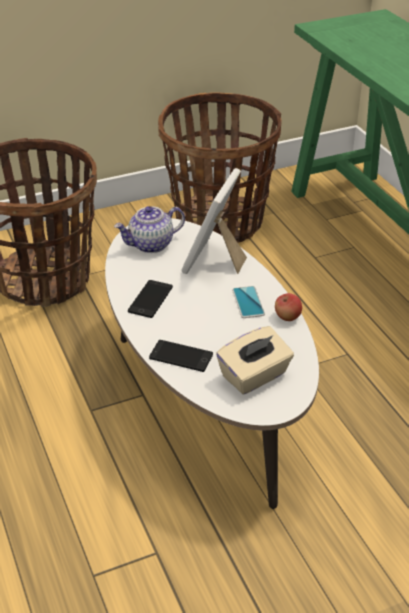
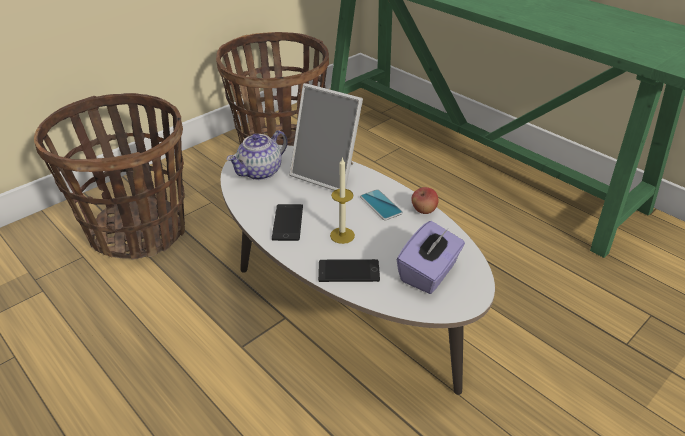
camera: 20 degrees left, 0 degrees up
picture frame [181,168,247,274] -> picture frame turned 60 degrees counterclockwise [289,83,363,191]
beige tissue box [216,326,294,394] -> purple tissue box [397,221,465,294]
none -> candle [330,157,355,244]

